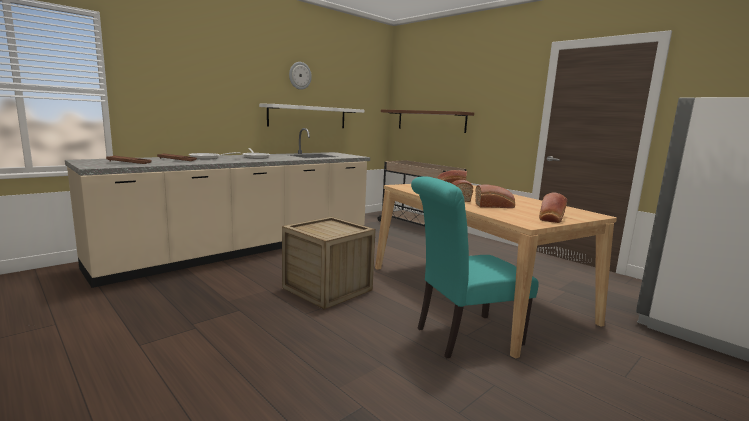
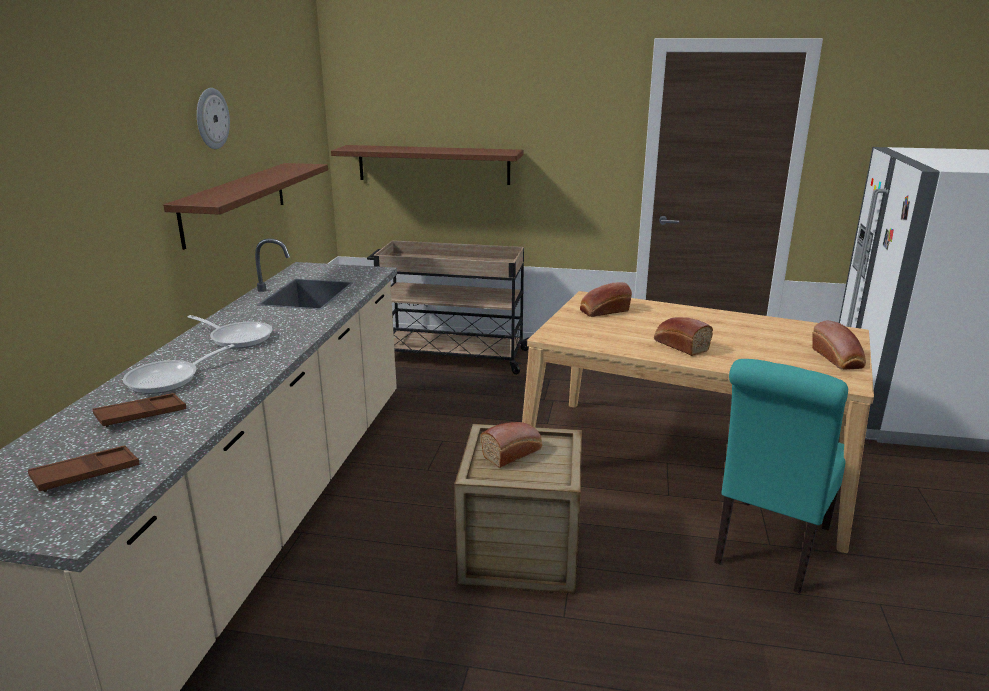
camera: 35 degrees left, 10 degrees up
white shelf [259,104,364,128] -> brown shelf [163,163,328,250]
bread [475,184,515,208] -> bread moved to [481,422,542,468]

